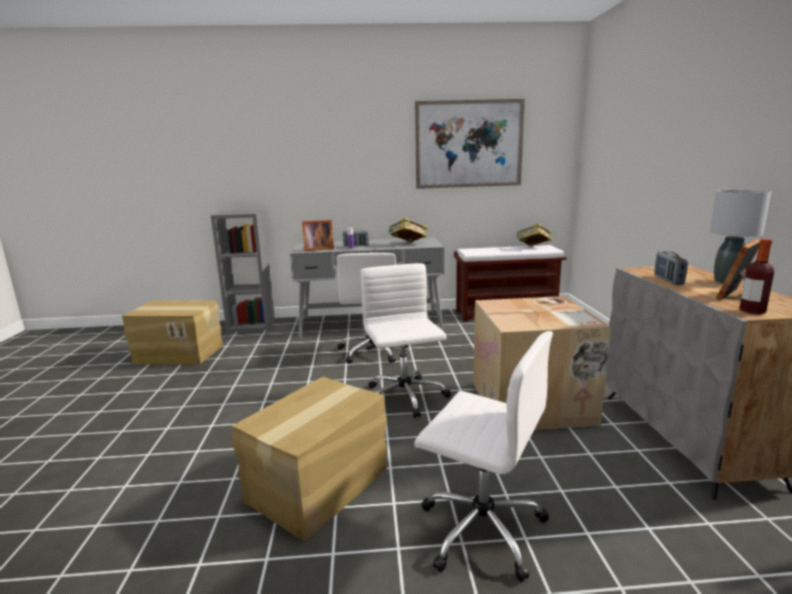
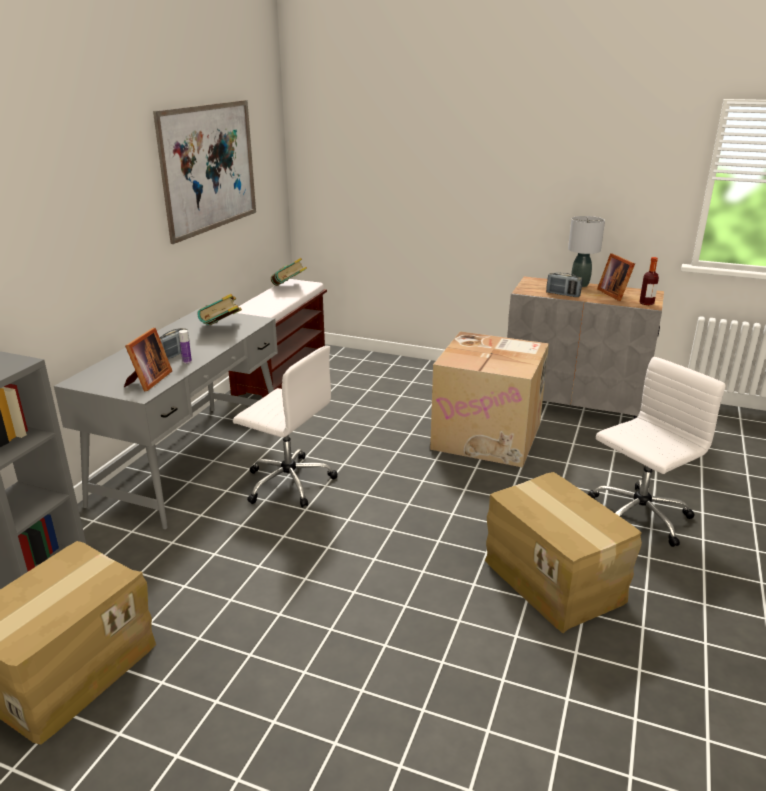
camera: 65 degrees left, 10 degrees up
white office chair [361,263,451,418] -> none

